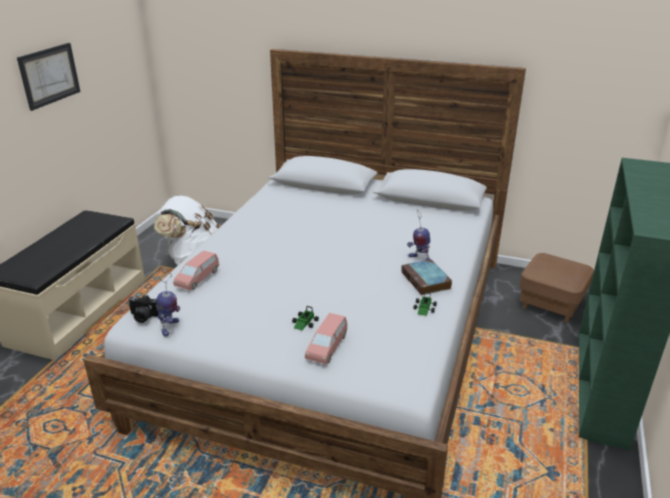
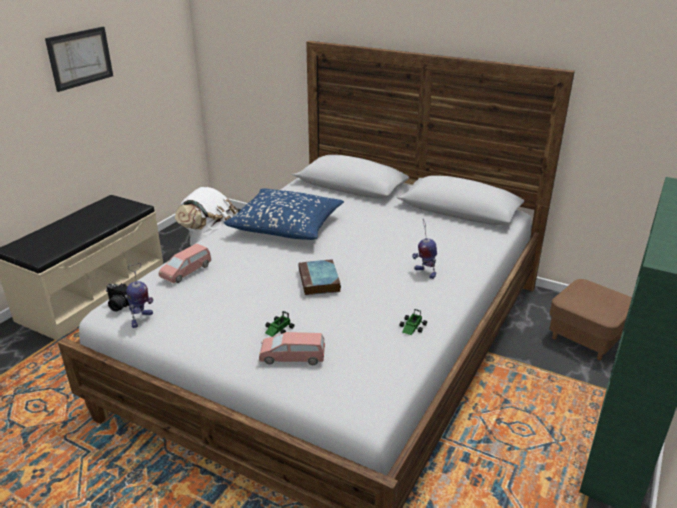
camera: 10 degrees right, 0 degrees up
pink toy car [305,313,347,365] -> pink toy car turned 60 degrees clockwise [259,332,325,365]
book [401,259,452,295] -> book moved to [298,259,341,295]
none -> blue pillow [224,188,344,240]

